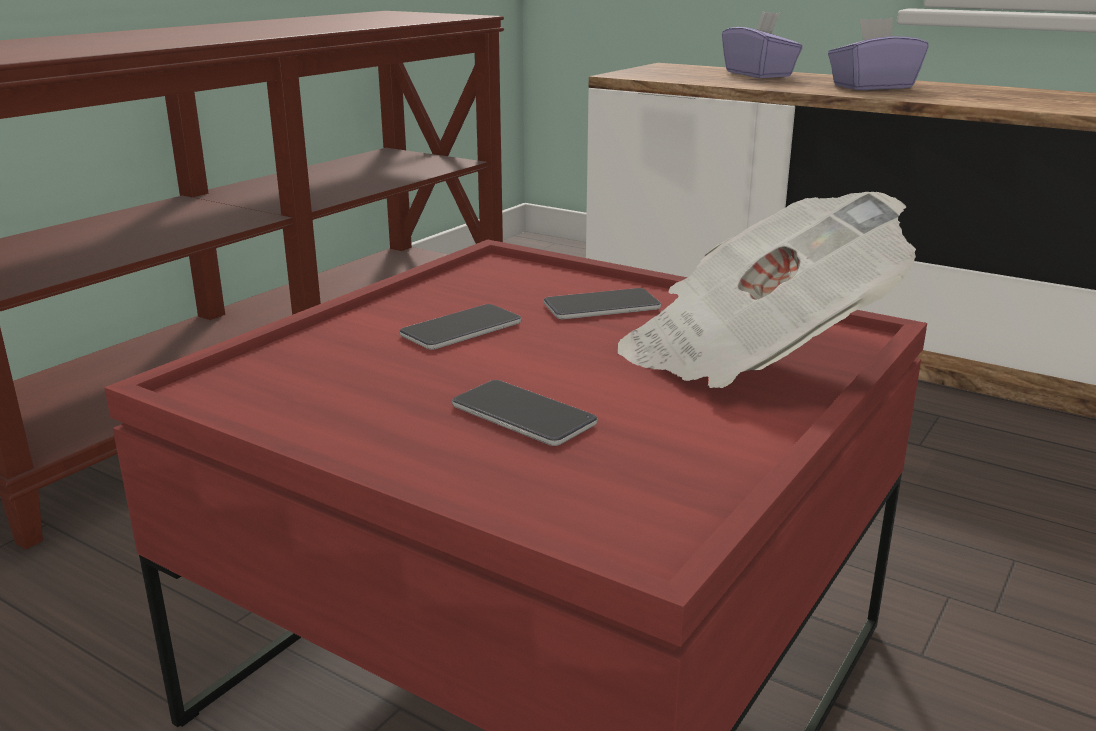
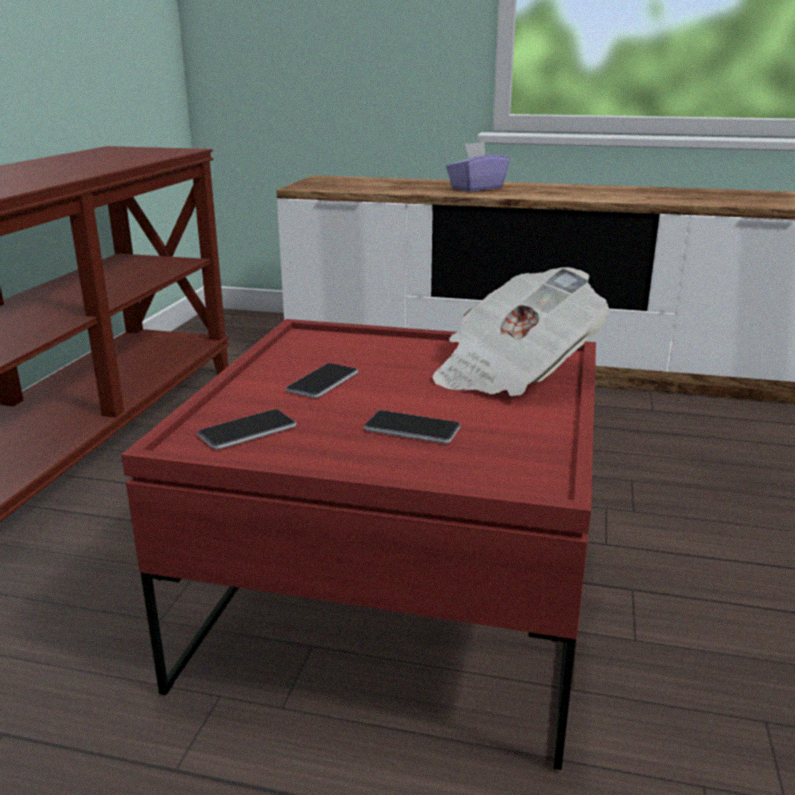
camera: 20 degrees left, 0 degrees up
phone [544,288,661,319] -> phone moved to [197,409,296,449]
purple tissue box [722,12,803,78] -> none

